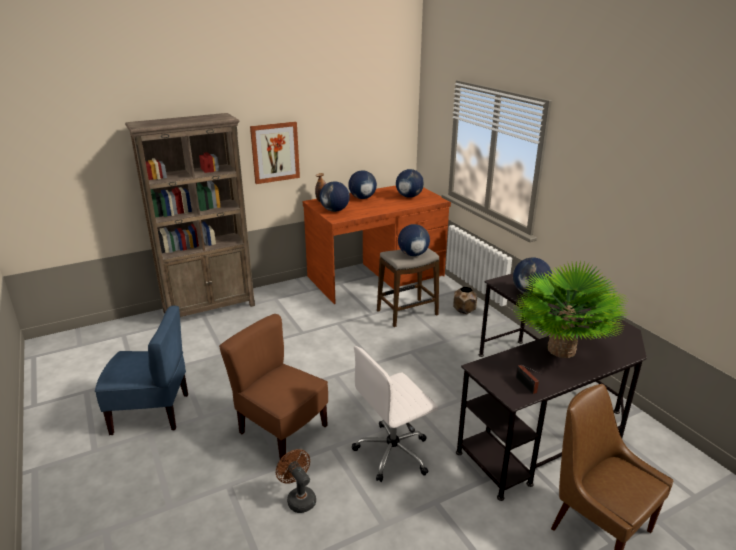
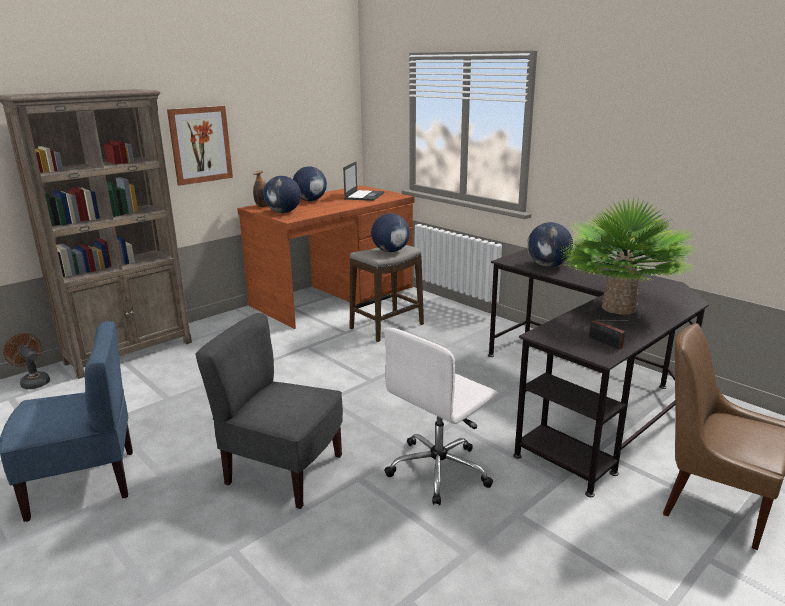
camera: 15 degrees left, 5 degrees down
brown chair [219,314,328,462] -> grey chair [195,313,343,509]
brown fan [276,449,316,513] -> brown fan moved to [3,333,50,389]
globe [396,169,424,198] -> laptop [343,162,384,201]
brown planter [453,287,477,314] -> none

